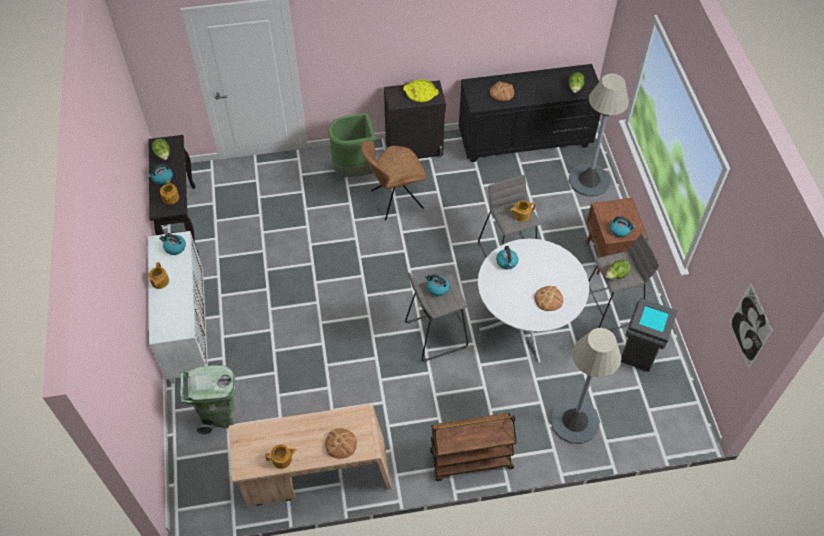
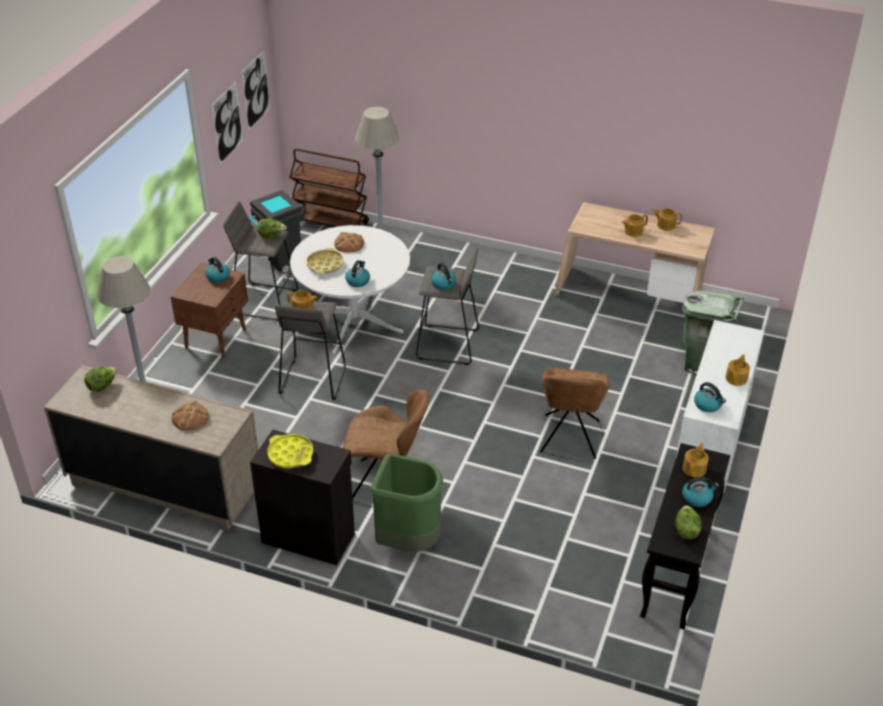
camera: 150 degrees left, 15 degrees down
bread [325,429,357,459] -> none
brown cart [430,413,517,481] -> brown cart moved to [289,149,369,227]
black dresser [459,64,601,162] -> beige dresser [44,365,258,532]
none -> picture [211,82,243,166]
none -> yellow tray [306,248,344,274]
none -> brown chair [540,368,610,459]
none -> teapot [622,214,648,237]

